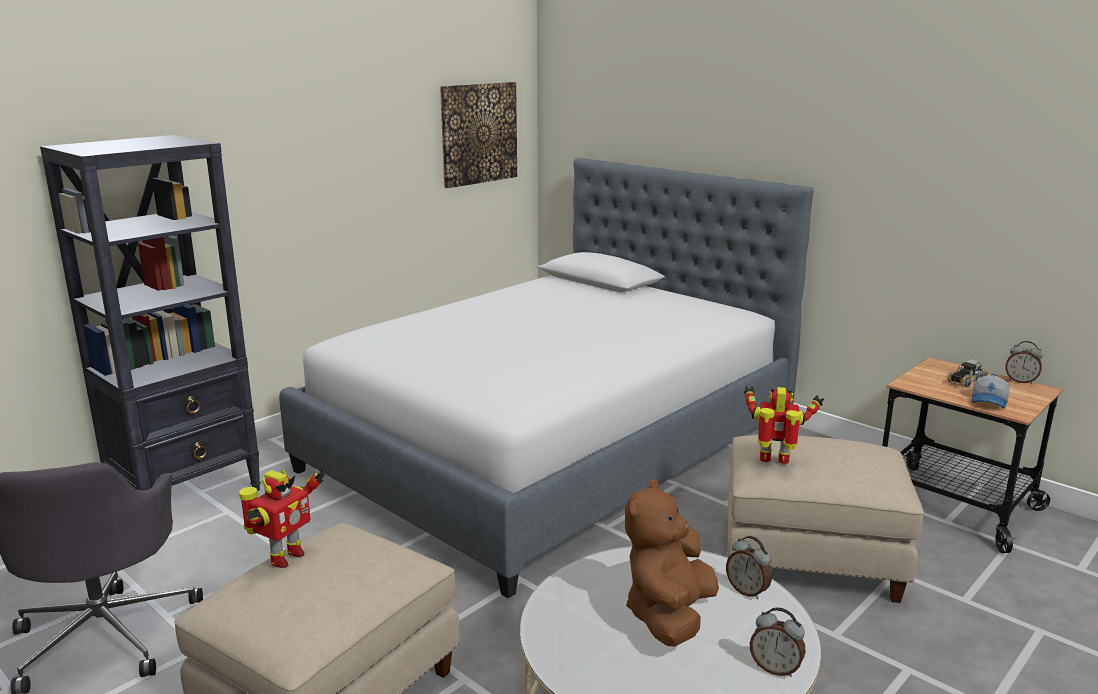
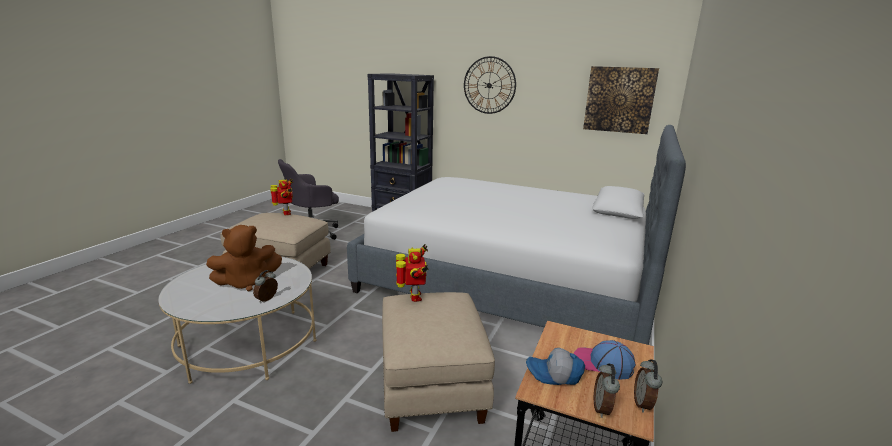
camera: 70 degrees right, 0 degrees up
toy robot [239,469,325,568] -> toy robot turned 120 degrees counterclockwise [270,179,293,215]
brown plush toy [625,479,719,647] -> brown plush toy turned 150 degrees clockwise [206,225,282,291]
alarm clock [750,607,806,677] -> alarm clock moved to [594,363,620,418]
toy truck [948,356,987,387] -> cap [574,340,636,380]
none -> wall clock [464,56,516,114]

